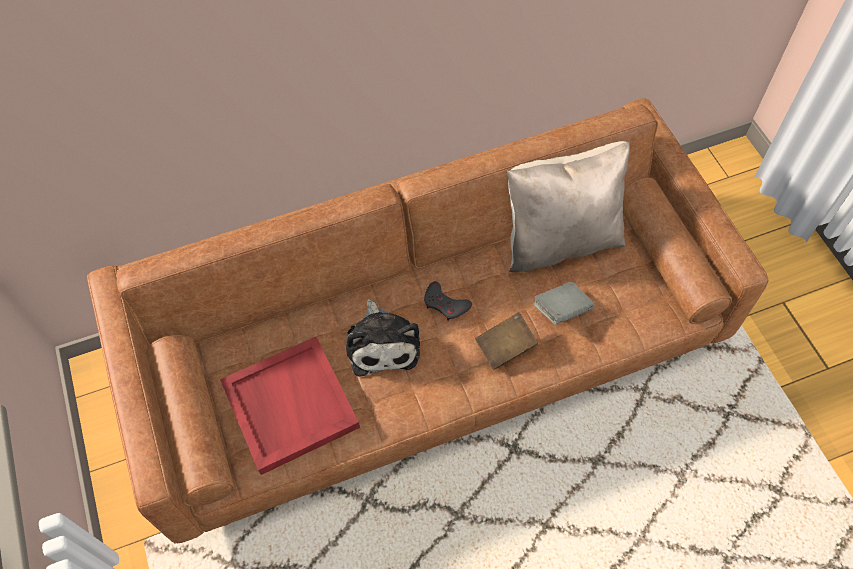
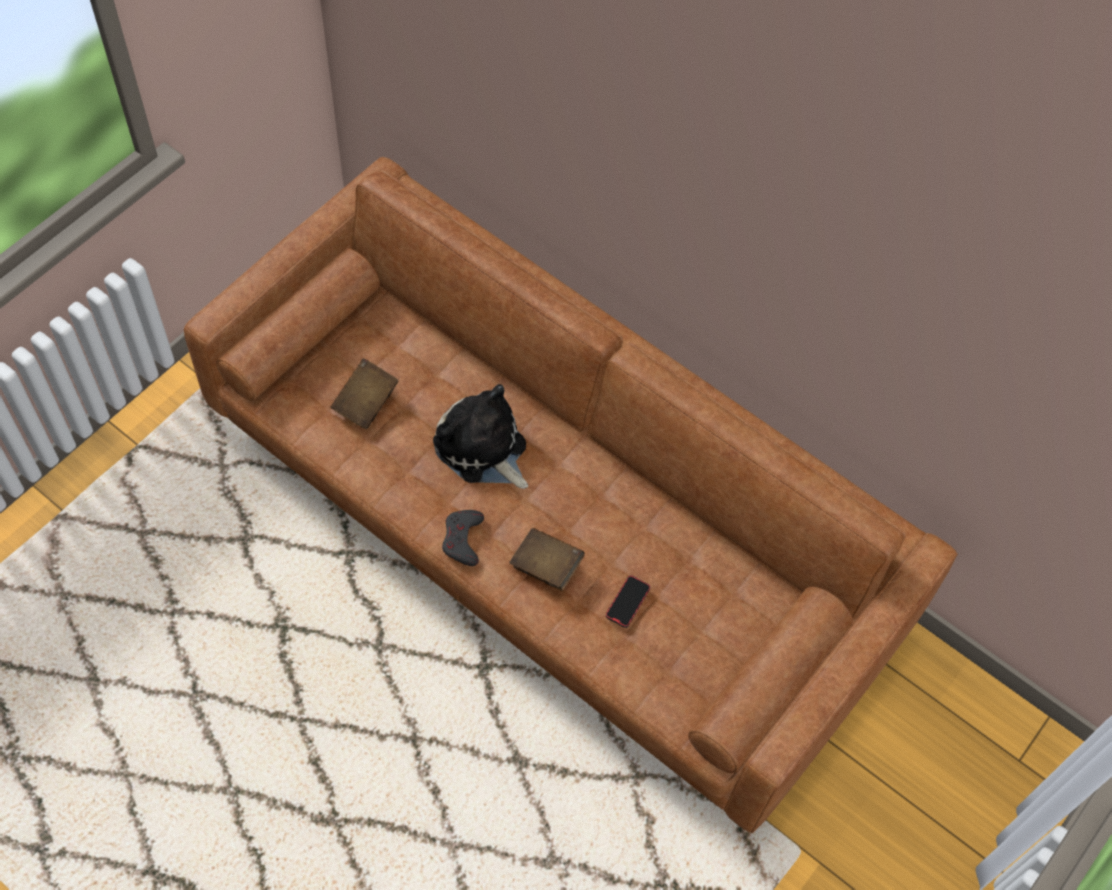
camera: 55 degrees right, 0 degrees up
red tray [220,337,360,475] -> brown book [331,358,398,429]
plush toy [346,299,420,377] -> plush toy turned 90 degrees clockwise [433,384,528,489]
grey game controller [424,281,472,321] -> grey game controller moved to [442,510,484,566]
beige pillow [507,141,630,272] -> none
grey book [533,282,594,325] -> phone [606,575,650,628]

